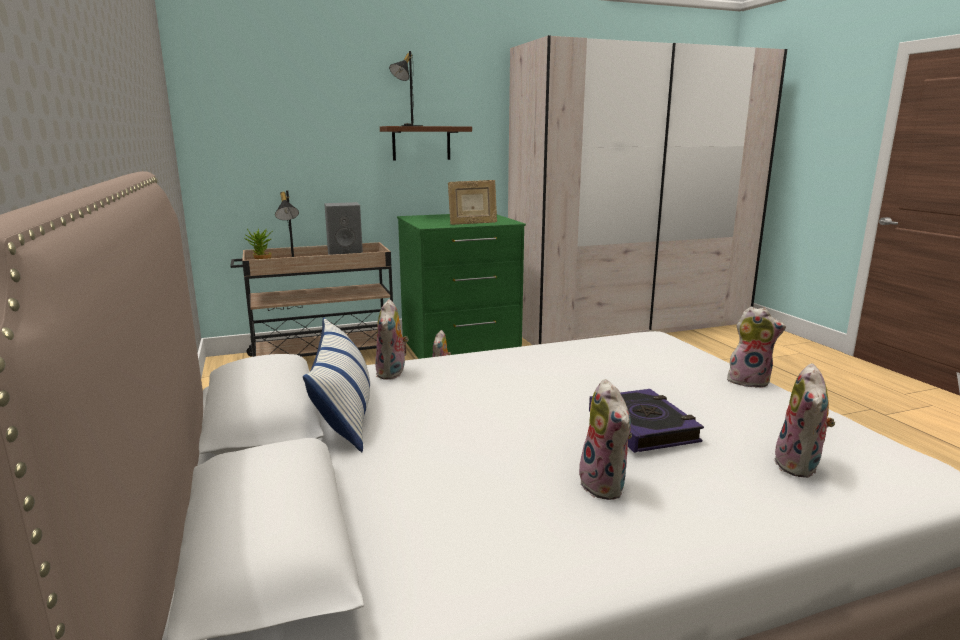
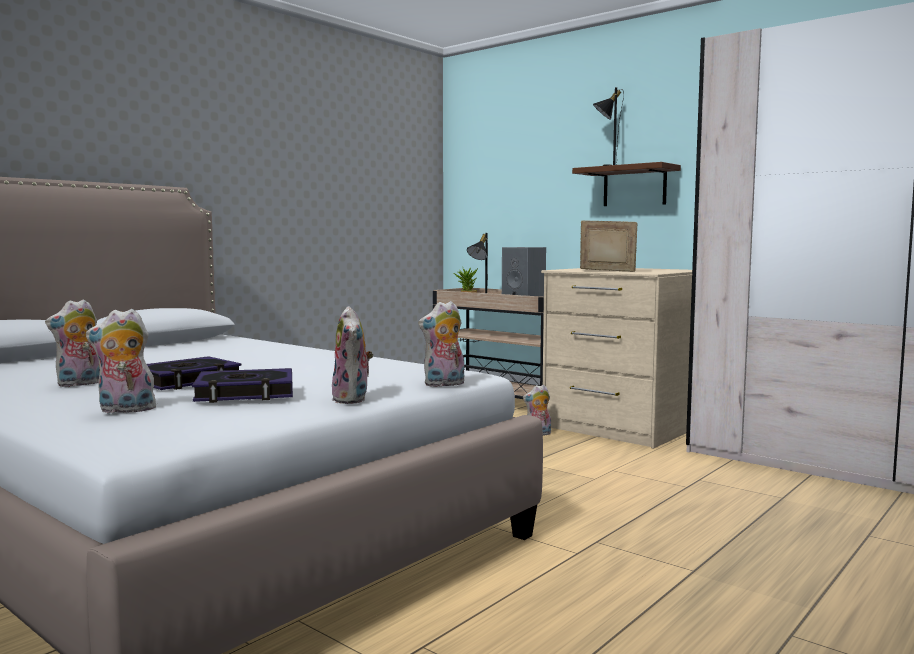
camera: 60 degrees right, 10 degrees down
pillow [303,318,370,452] -> none
plush toy [375,299,409,380] -> plush toy moved to [418,301,464,387]
green dresser [397,214,526,359] -> beige dresser [541,268,692,449]
picture frame [448,180,497,225] -> picture frame turned 150 degrees clockwise [580,220,637,272]
none -> book [192,368,293,403]

